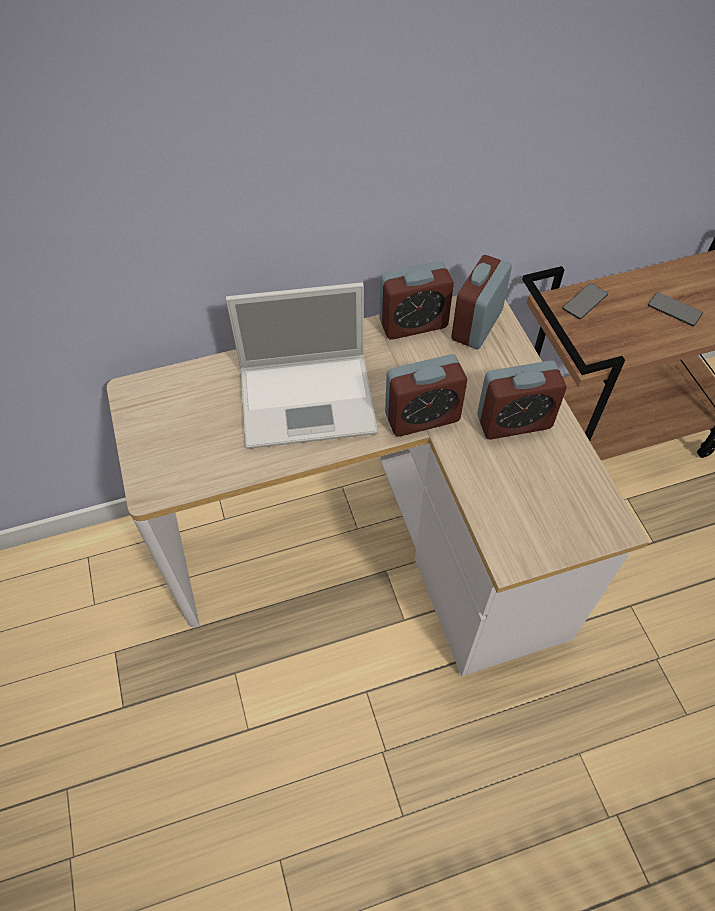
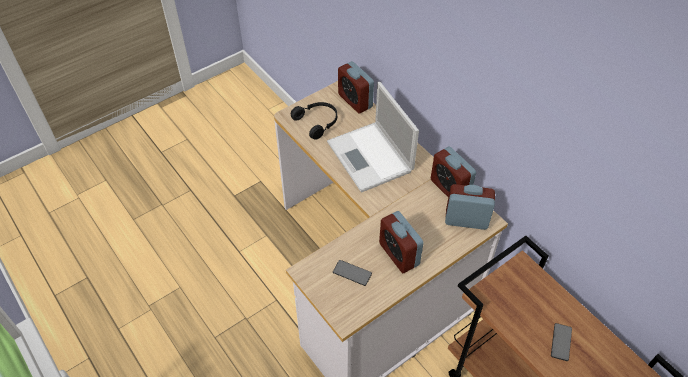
camera: 70 degrees right, 5 degrees down
alarm clock [385,354,467,437] -> alarm clock moved to [338,61,374,114]
phone [562,283,608,319] -> phone moved to [333,260,372,286]
none -> black headphones [291,102,337,140]

